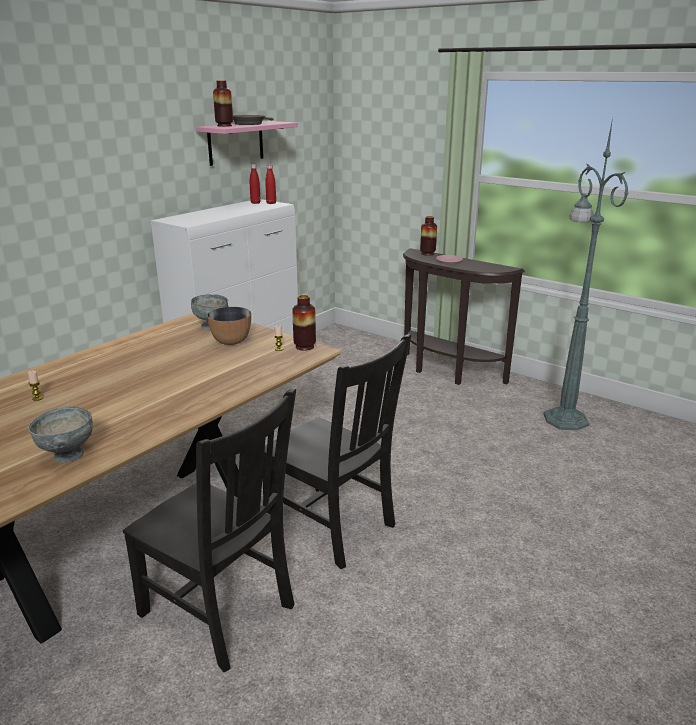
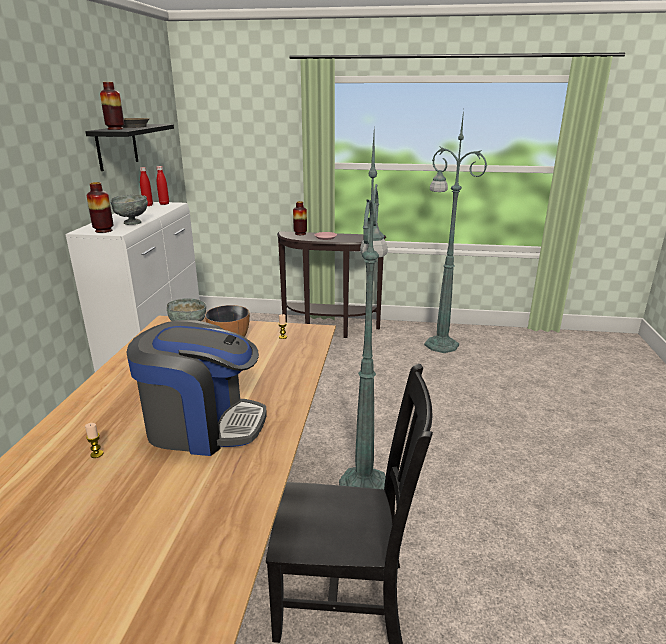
camera: 30 degrees left, 0 degrees up
grey bowl [28,406,93,463] -> grey bowl moved to [110,195,148,225]
pink shelf [196,121,298,166] -> black shelf [85,124,174,171]
black chair [262,334,412,569] -> green floor lamp [339,135,388,489]
vase [292,295,316,351] -> vase moved to [87,182,114,233]
none -> coffee machine [126,320,267,456]

